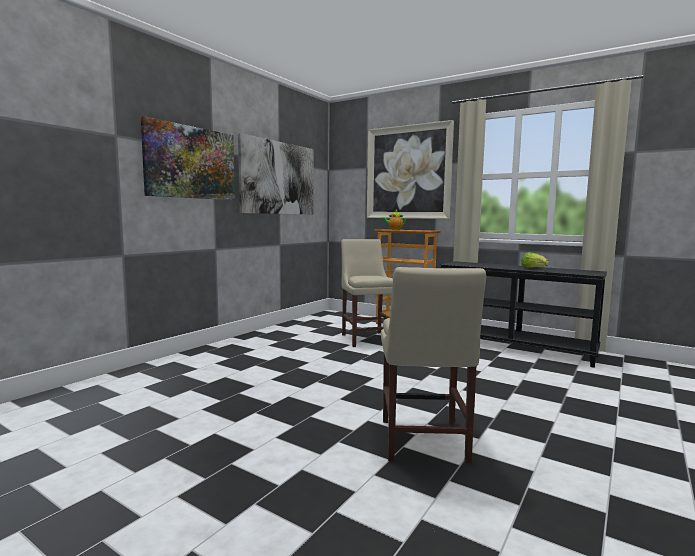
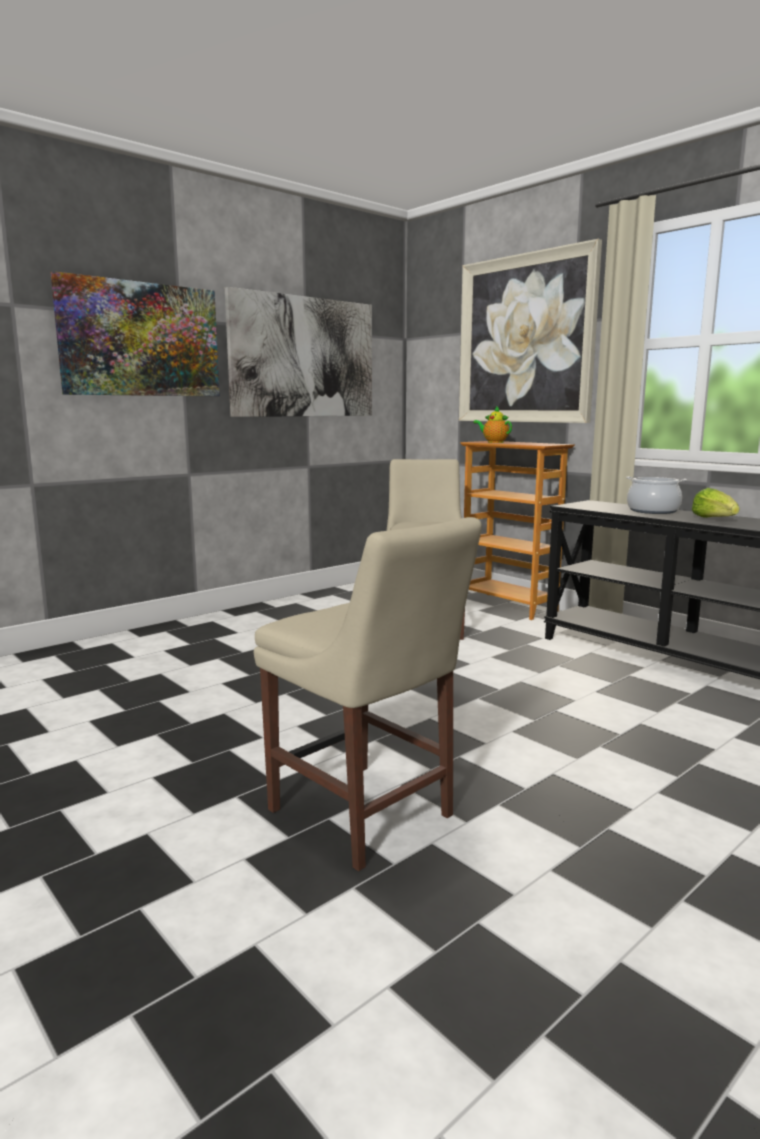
camera: 15 degrees right, 5 degrees up
beige chair [381,267,486,463] -> beige chair turned 60 degrees counterclockwise [254,517,482,871]
none -> cooking pot [626,476,687,514]

